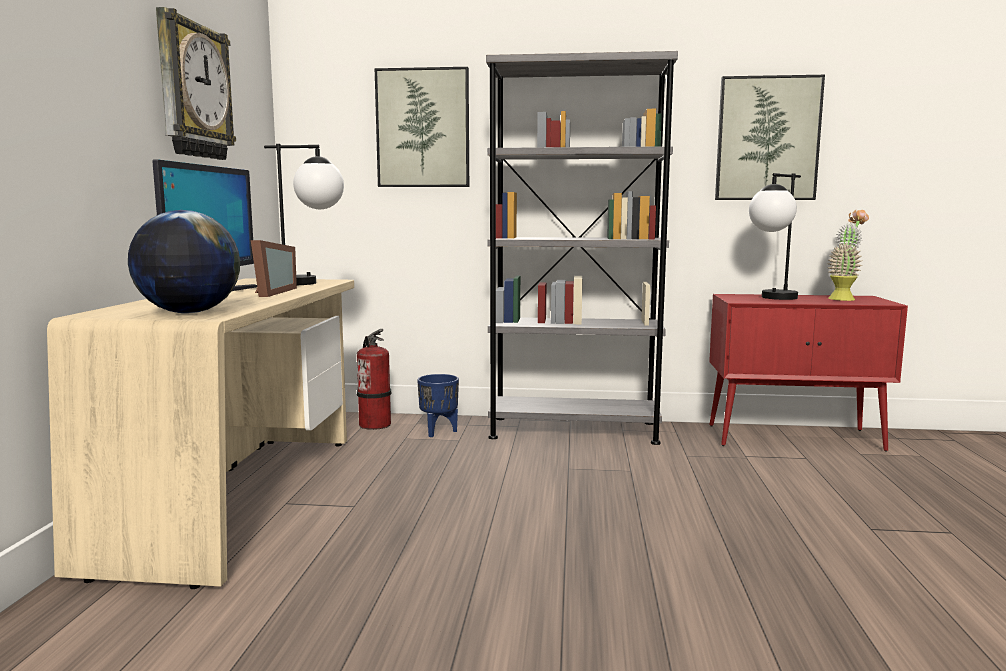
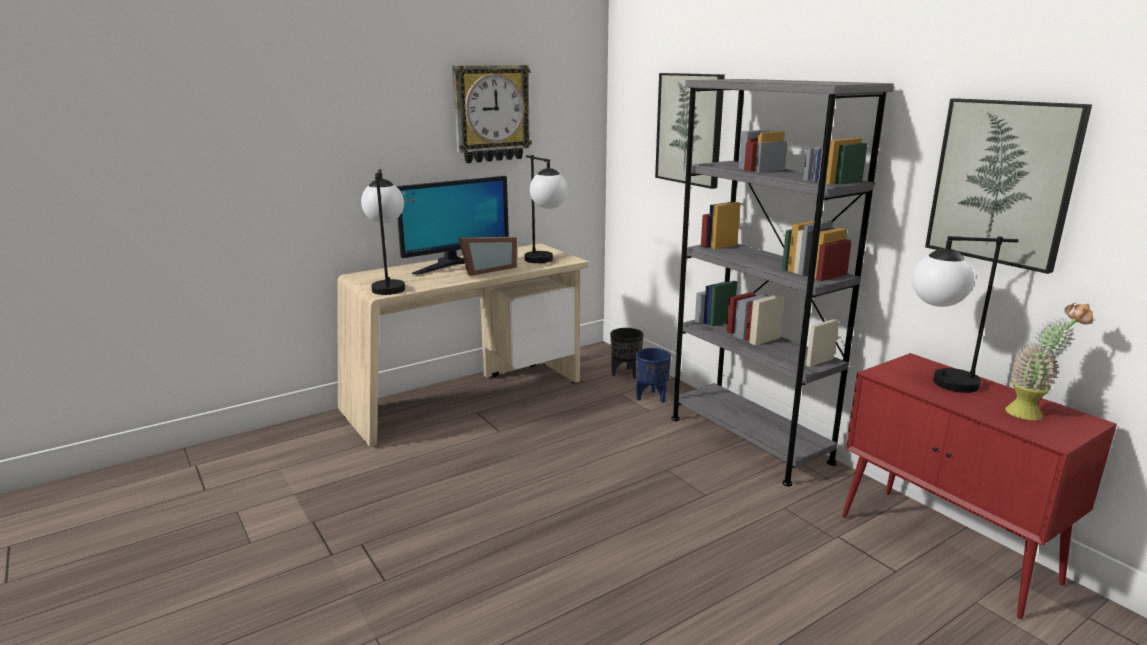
camera: 50 degrees right, 10 degrees up
globe [128,210,240,313] -> table lamp [361,169,405,295]
fire extinguisher [357,329,391,430] -> black planter [610,328,644,379]

